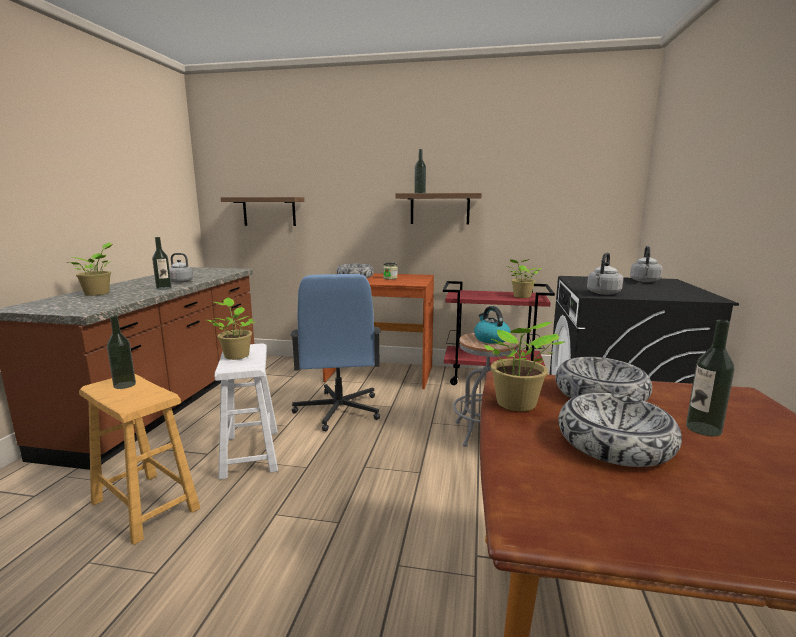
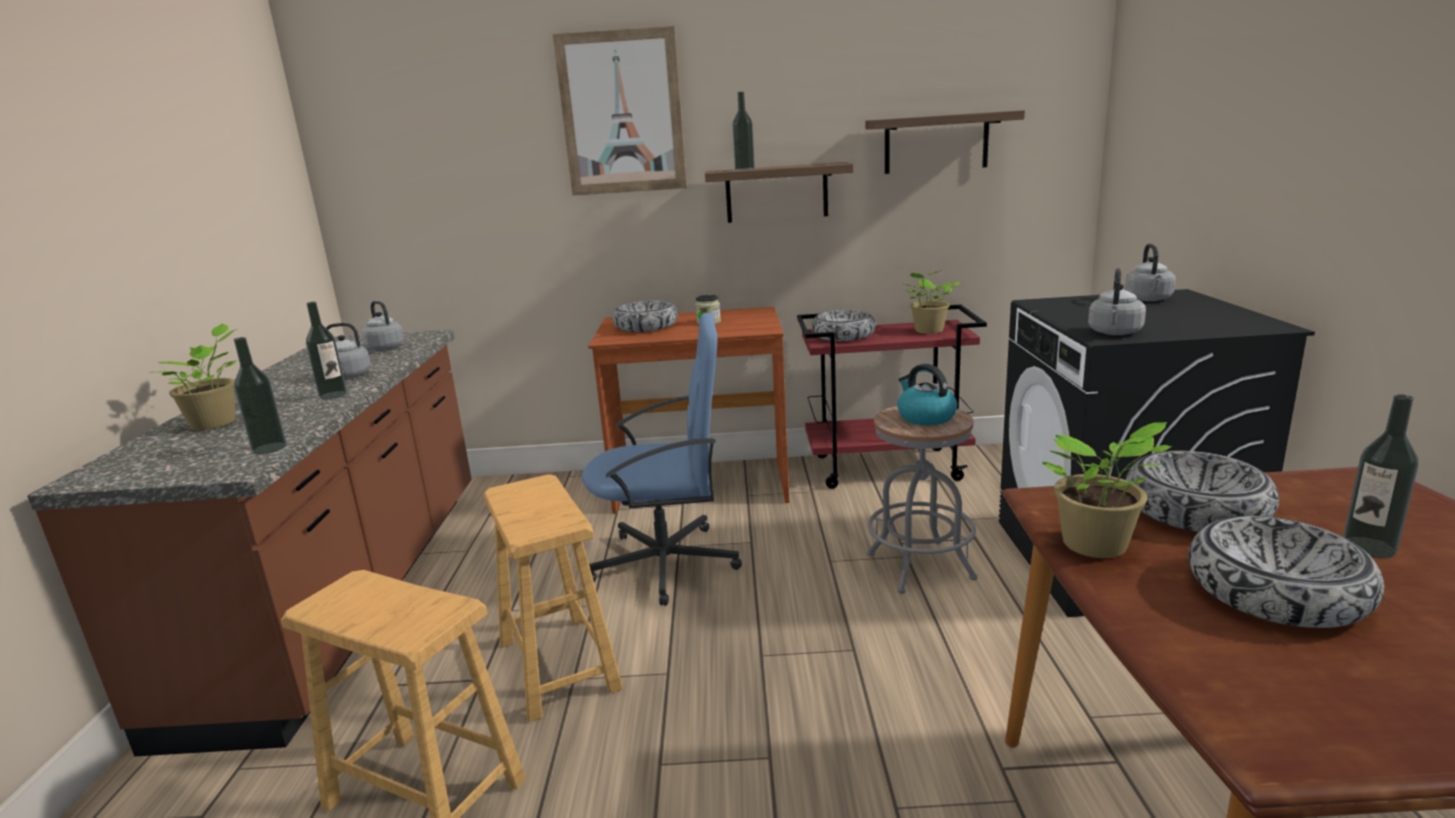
camera: 10 degrees left, 5 degrees up
bottle [107,315,136,389] -> bottle moved to [234,337,287,454]
potted plant [207,297,256,360] -> none
white stool [215,343,278,480] -> brown stool [484,474,623,722]
shelf [221,197,305,226] -> shelf moved to [865,110,1025,174]
blue office chair [290,274,381,432] -> blue office chair turned 75 degrees counterclockwise [582,313,742,606]
none -> grey kettle [361,301,404,350]
none -> picture [553,26,687,196]
none -> bowl [811,310,876,341]

